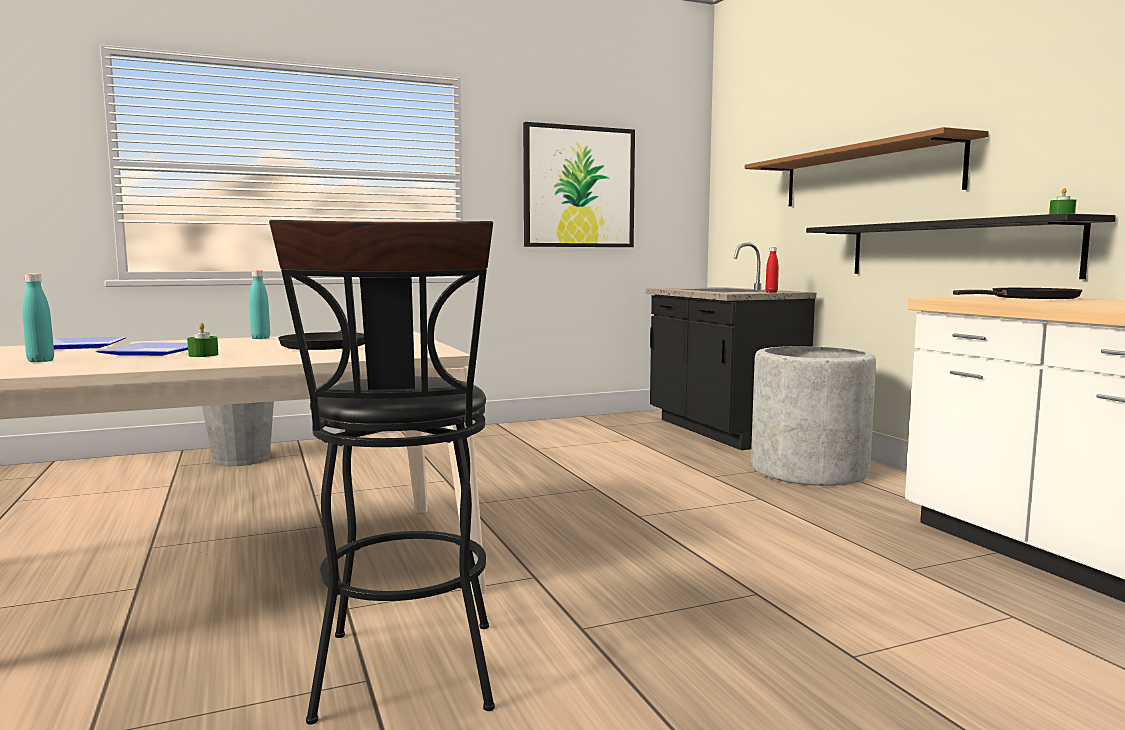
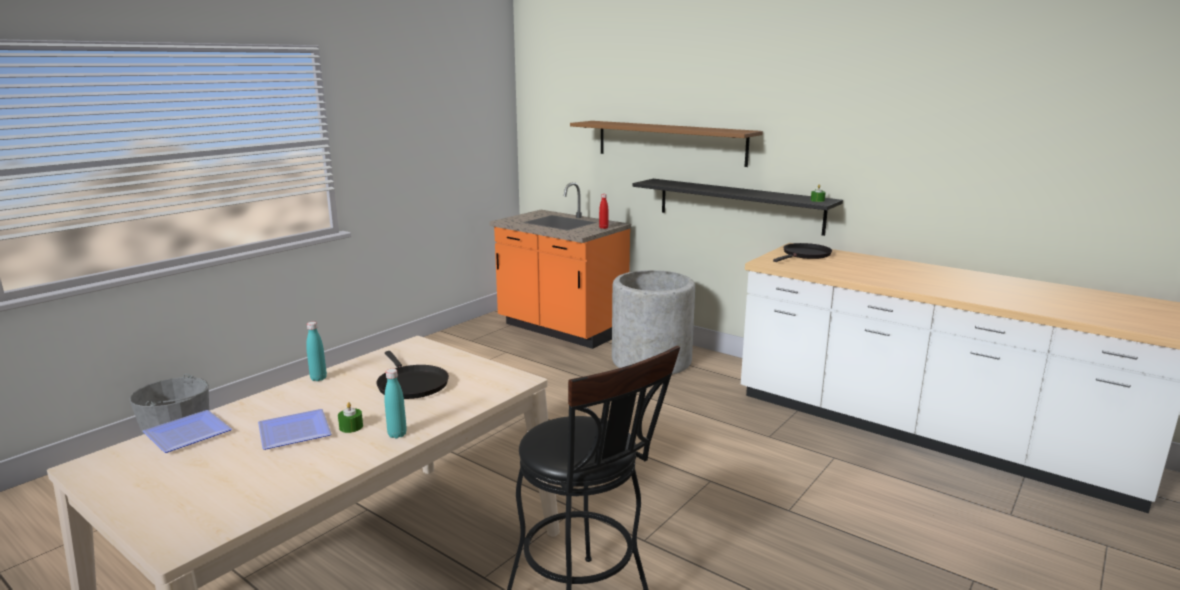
camera: 30 degrees left, 10 degrees up
turquoise bottle [22,273,54,362] -> turquoise bottle moved to [384,369,407,438]
picture [523,122,635,247] -> none
black counter [645,243,816,450] -> orange counter [490,182,631,349]

